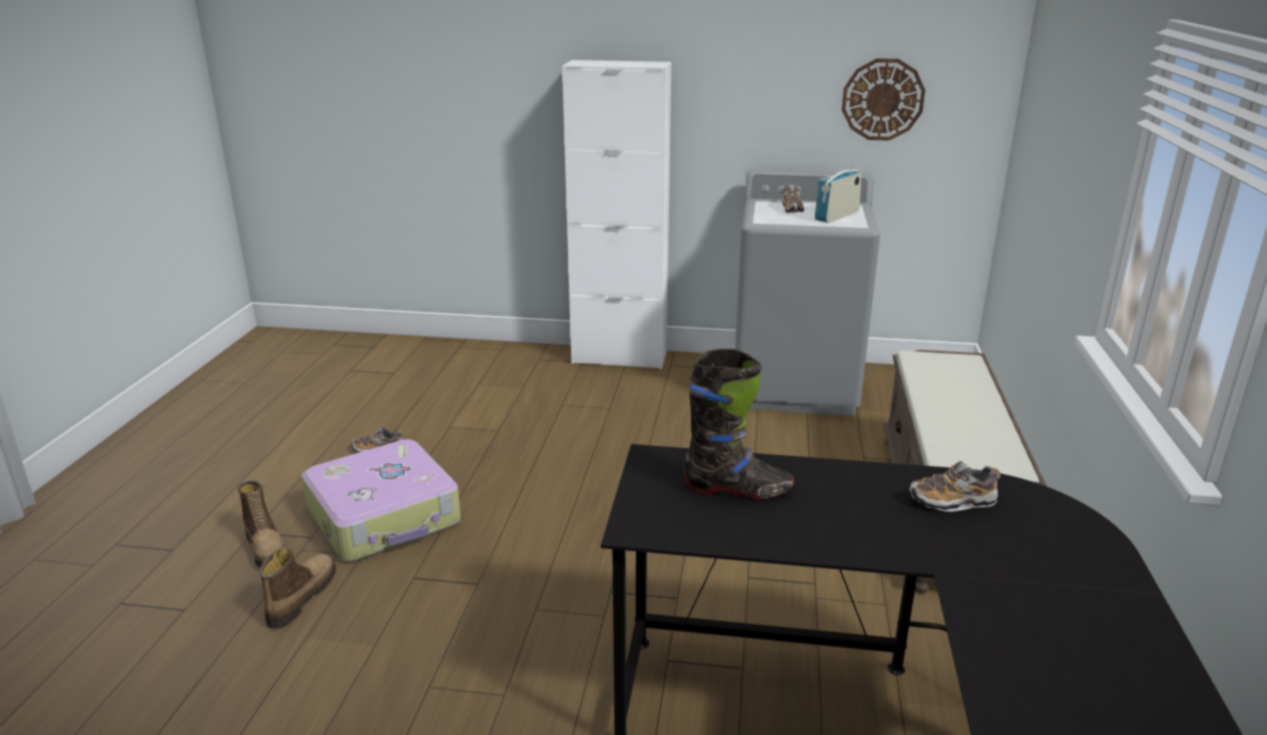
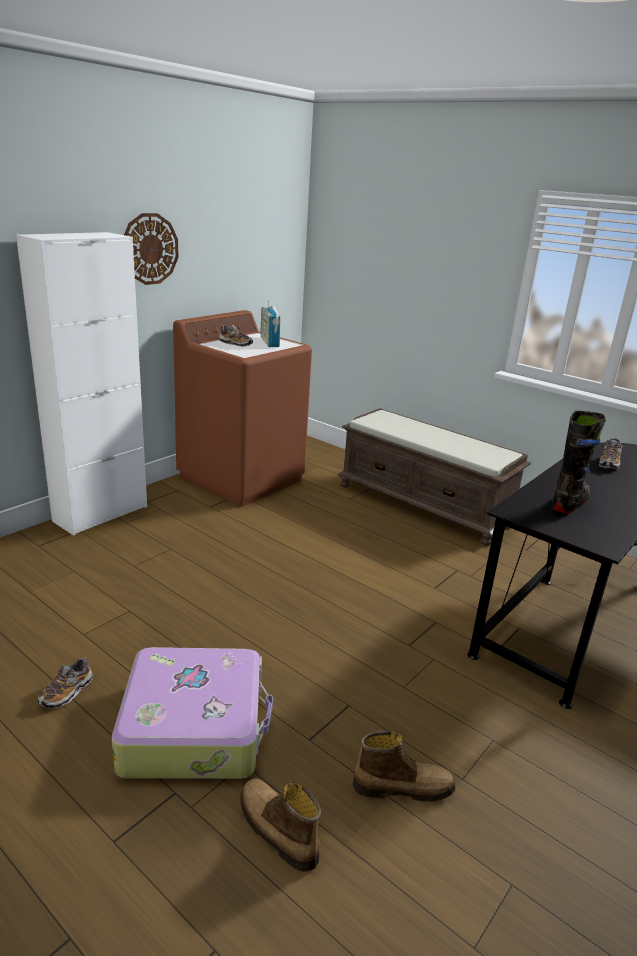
camera: 60 degrees left, 0 degrees up
boot [238,480,285,568] -> boot moved to [353,731,456,802]
grey washing machine [735,170,880,416] -> brown washing machine [173,310,312,507]
wall clock [842,58,925,141] -> wall clock moved to [124,213,179,285]

